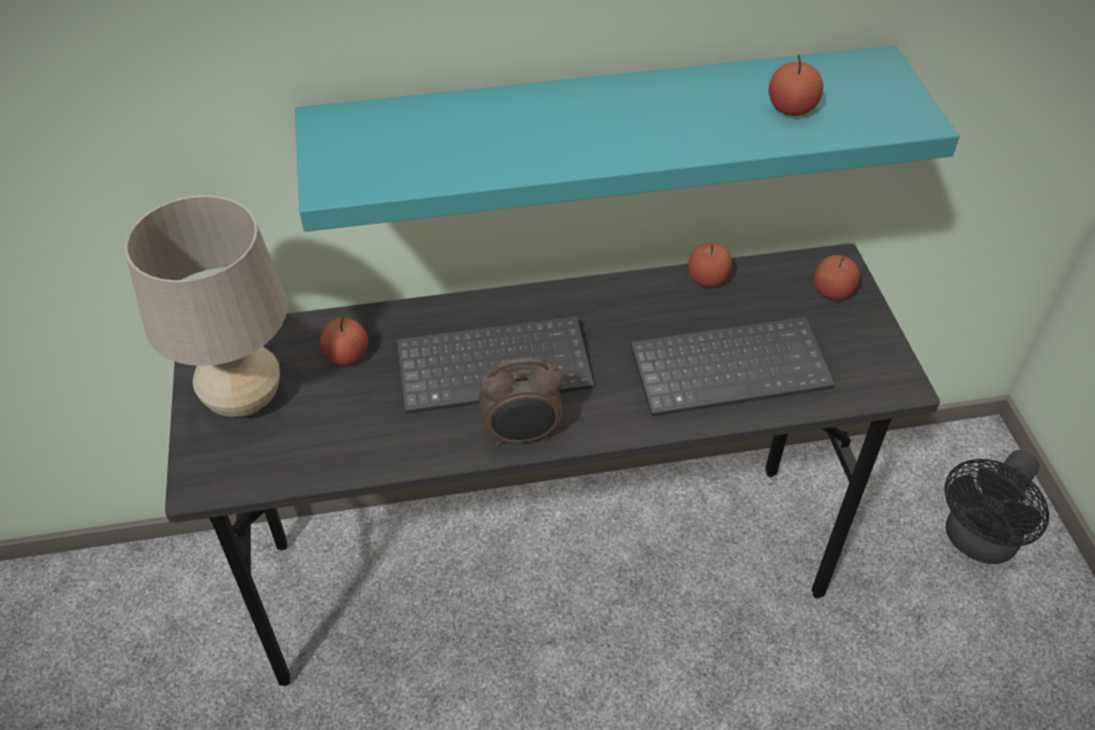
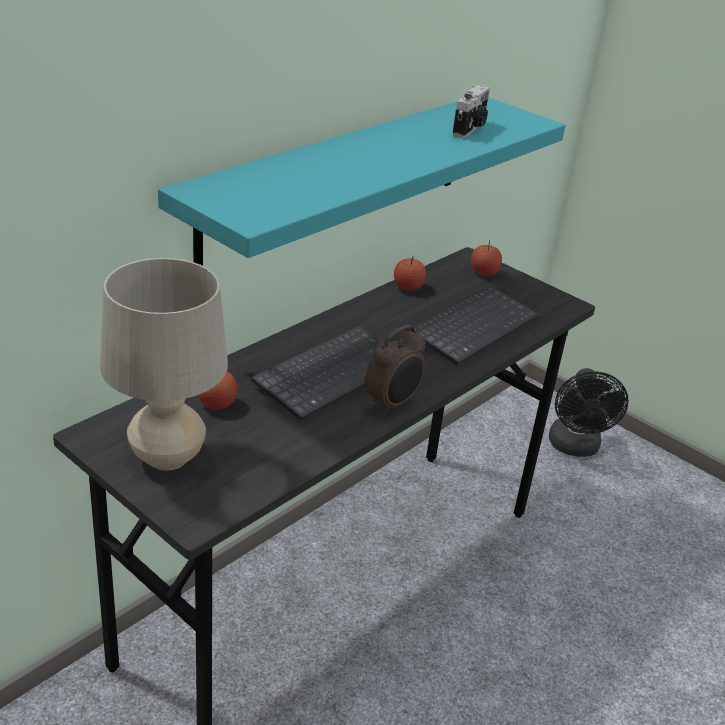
camera: 40 degrees left, 15 degrees down
apple [769,54,823,116] -> camera [452,85,490,138]

